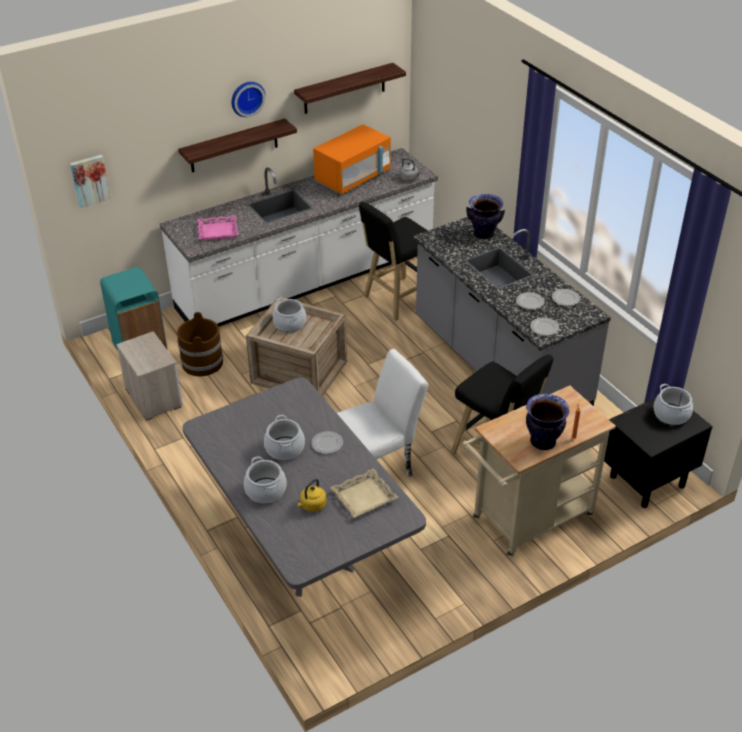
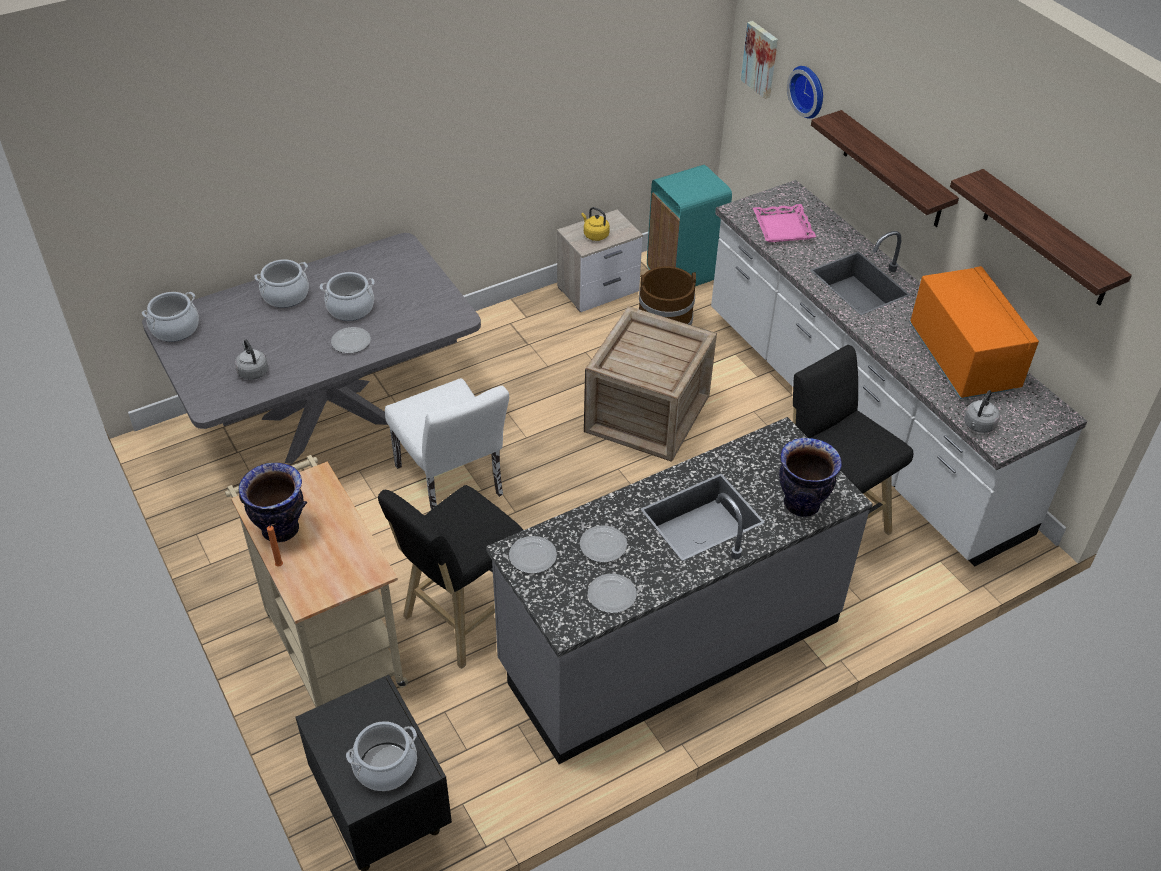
camera: 90 degrees right, 5 degrees up
wall clock [232,82,266,117] -> wall clock moved to [787,66,823,119]
cooking pot [273,298,306,332] -> cooking pot moved to [142,292,199,342]
yellow kettle [297,479,327,512] -> yellow kettle moved to [581,207,610,241]
orange microwave [313,124,391,194] -> orange microwave turned 150 degrees counterclockwise [909,266,1039,399]
beige tray [330,468,398,518] -> grey kettle [235,339,268,380]

